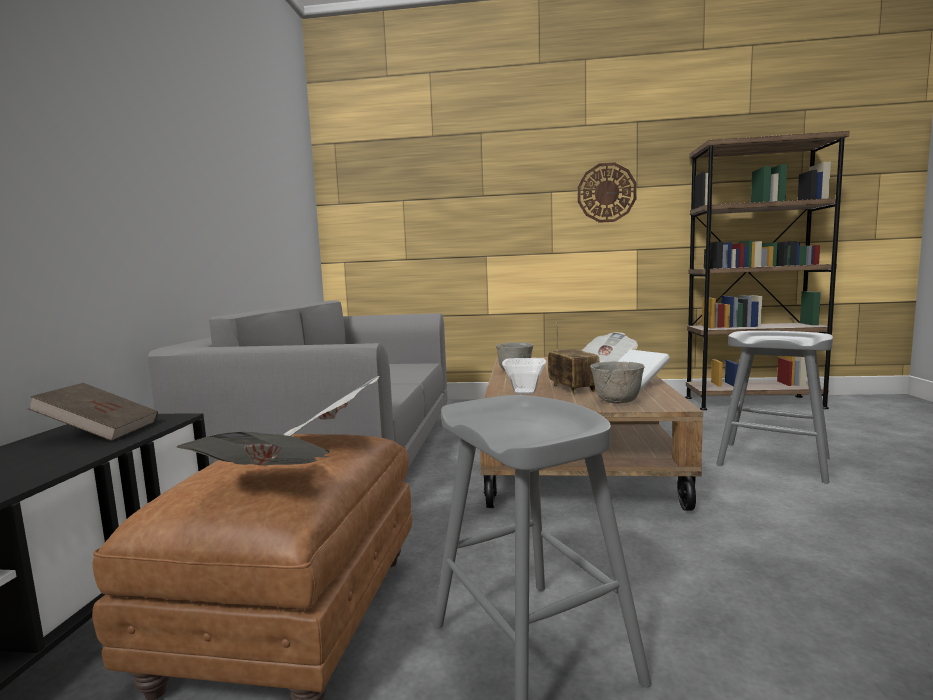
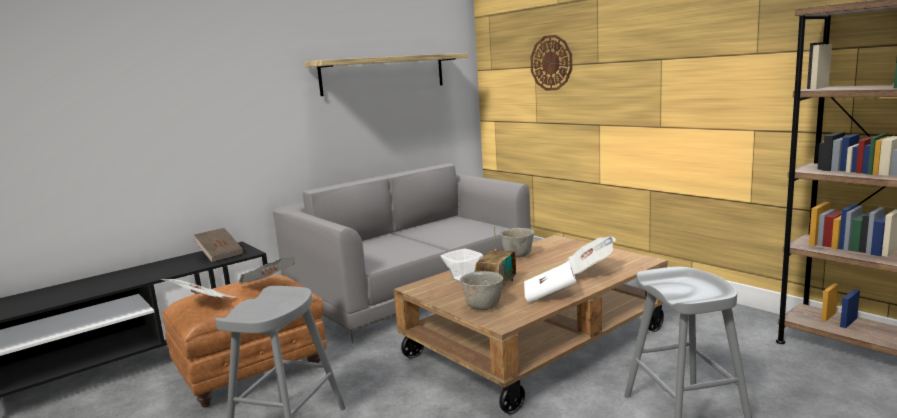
camera: 45 degrees right, 5 degrees up
wall clock [578,163,637,223] -> wall clock moved to [530,35,572,90]
none -> shelf [305,53,468,96]

